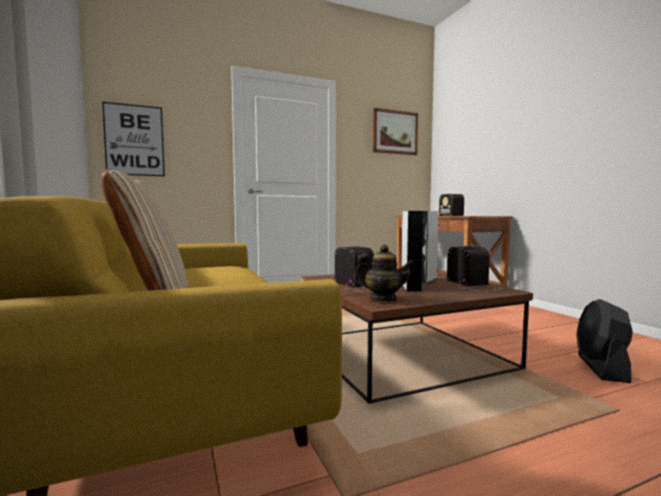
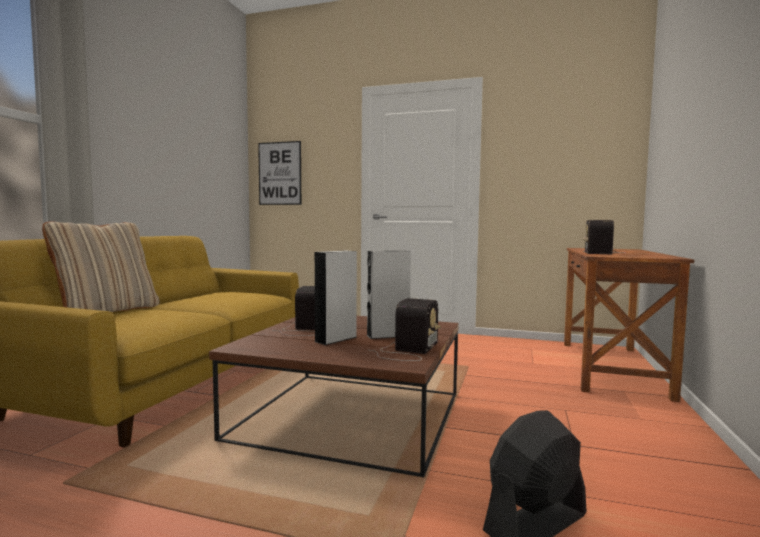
camera: 40 degrees right, 0 degrees up
teapot [354,245,414,301] -> none
picture [373,108,418,155] -> none

